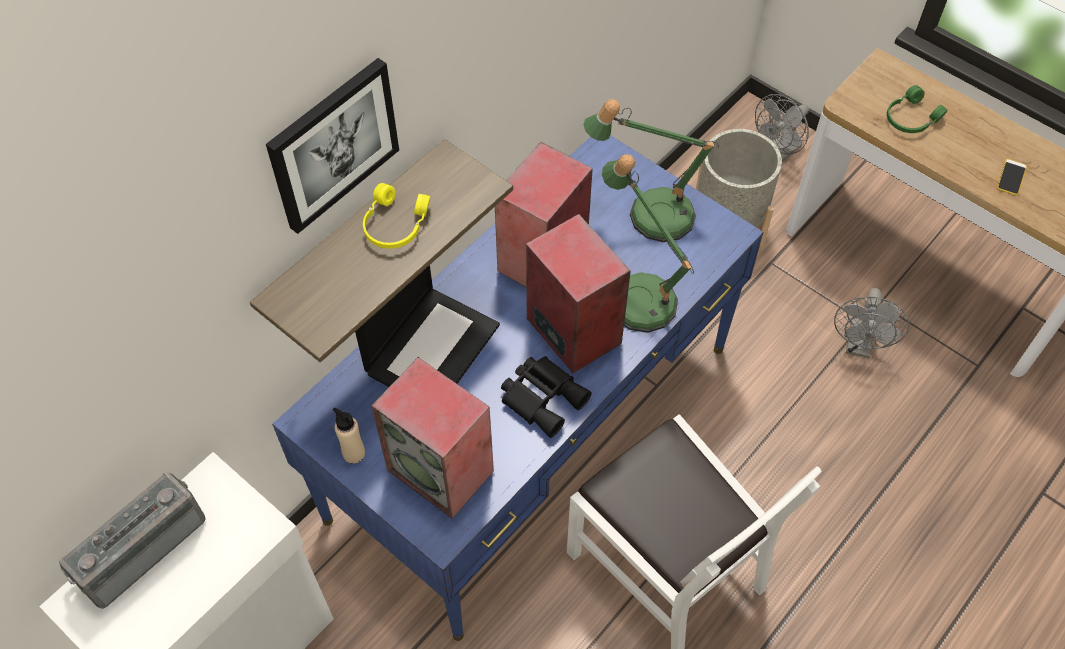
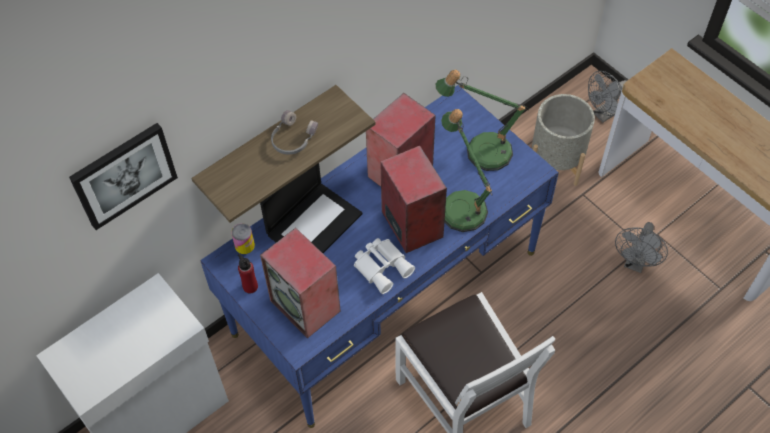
camera: 10 degrees right, 0 degrees up
radio [59,472,206,609] -> none
picture [266,58,399,234] -> picture moved to [69,123,178,230]
beige bottle [333,408,365,463] -> red bottle [238,254,258,294]
yellow headphones [363,183,430,249] -> grey headphones [271,110,318,155]
black binoculars [501,356,592,438] -> white binoculars [354,238,415,294]
green headphones [887,85,948,133] -> none
phone [997,159,1027,196] -> none
none -> can [231,223,255,254]

